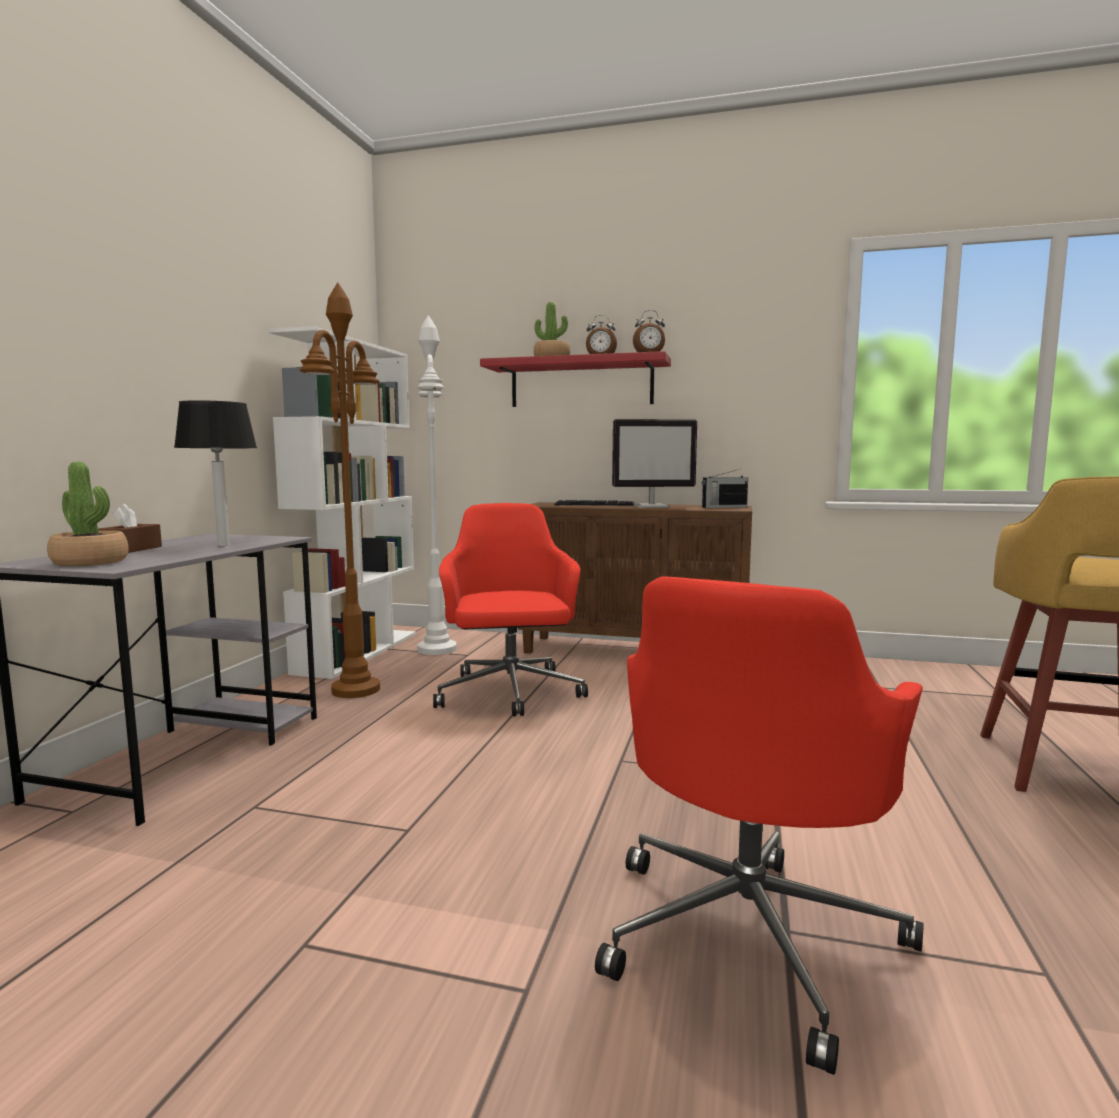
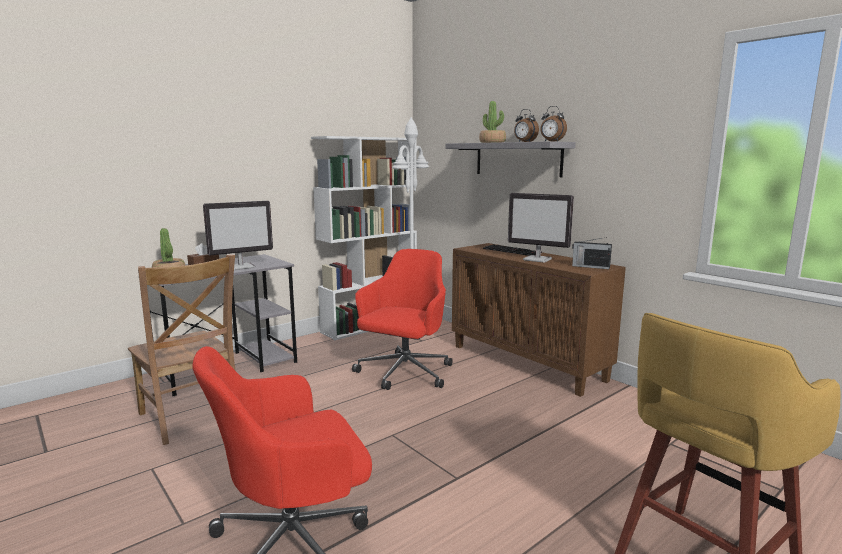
camera: 35 degrees right, 5 degrees up
table lamp [174,400,257,546] -> monitor [203,201,273,270]
brown floor lamp [300,282,380,698] -> none
red shelf [480,351,671,407] -> grey shelf [446,141,576,177]
none -> brown chair [128,254,236,445]

